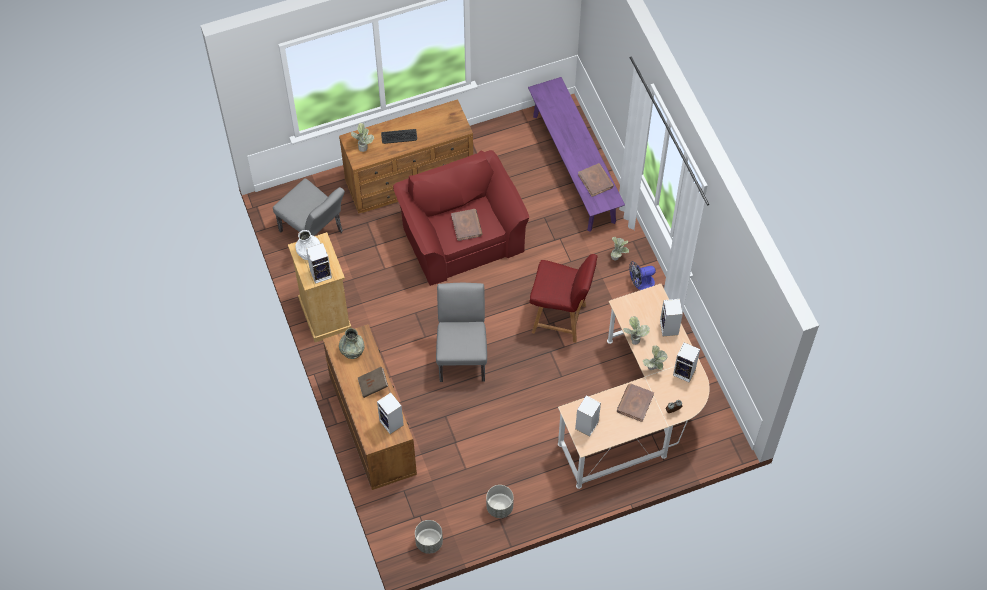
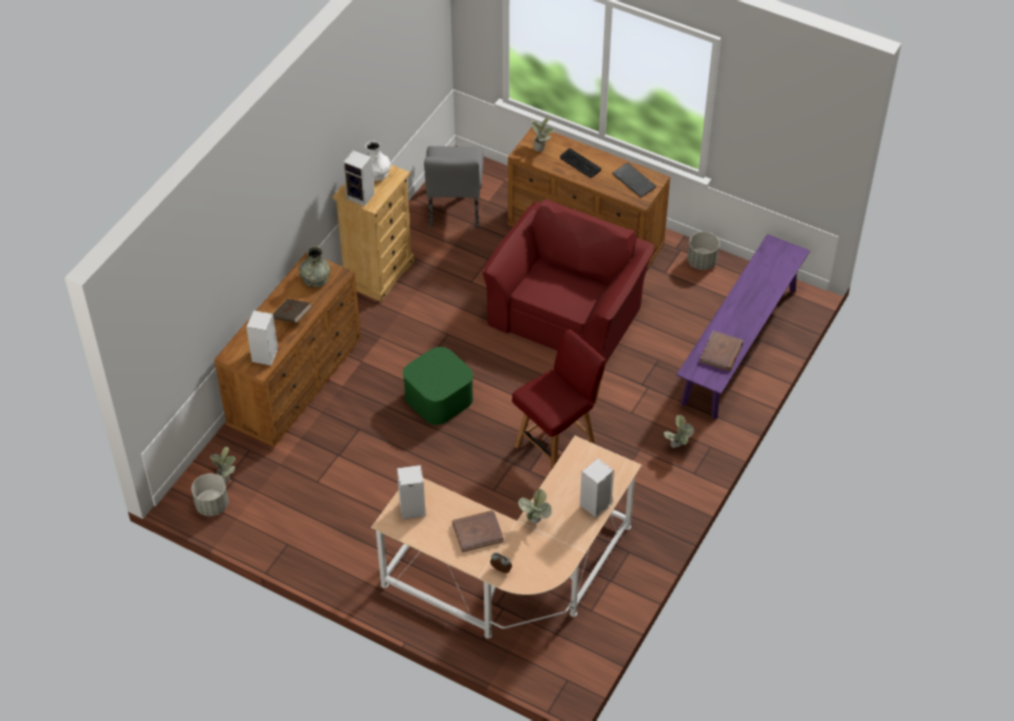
camera: 50 degrees right, 10 degrees down
grey chair [436,283,487,382] -> green storage box [403,347,473,425]
brown book [451,209,483,241] -> none
grey planter [486,485,514,518] -> grey planter moved to [687,232,719,270]
red chair [530,254,598,343] -> red chair turned 105 degrees counterclockwise [512,329,606,470]
potted plant [623,317,650,345] -> potted plant moved to [210,447,236,483]
fan [629,261,656,290] -> none
speaker [673,342,700,382] -> none
none -> keyboard [612,162,656,197]

